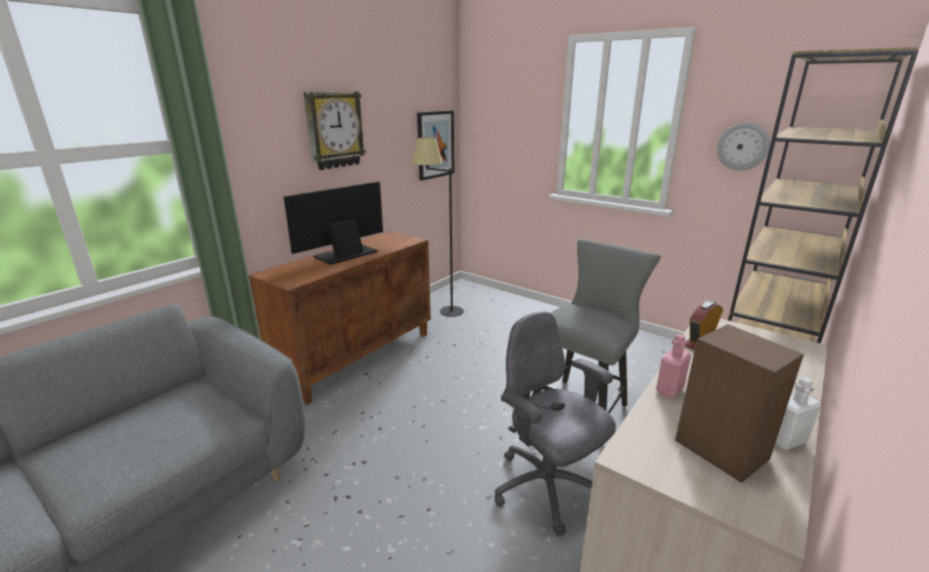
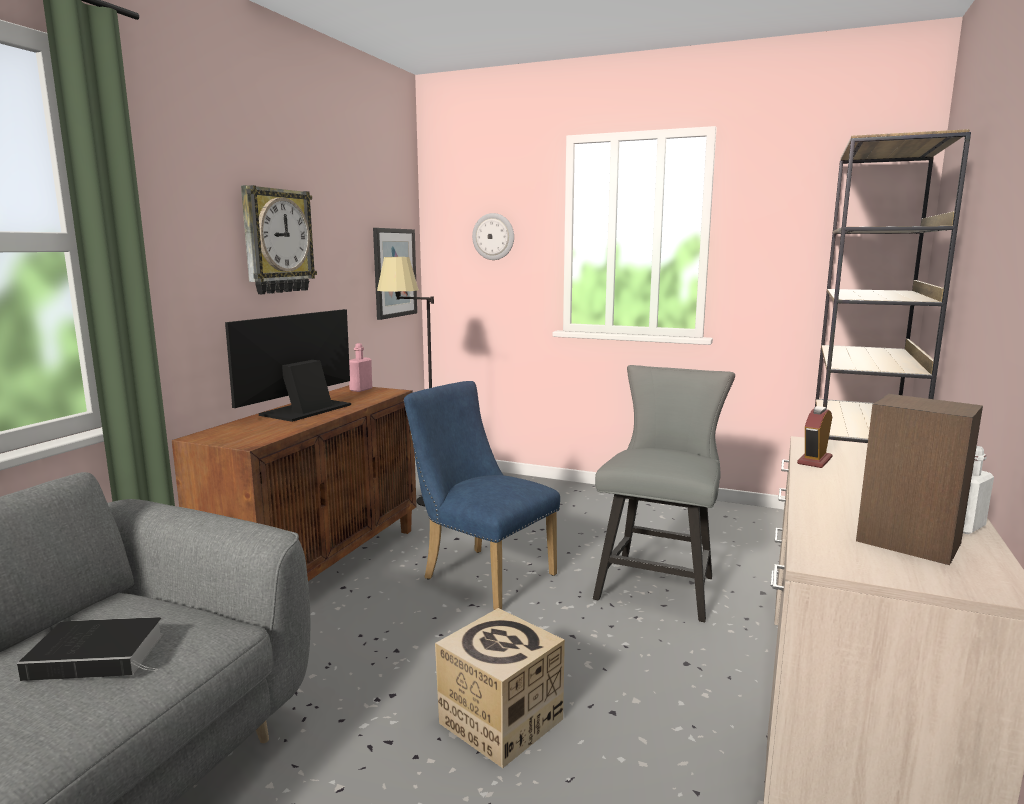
camera: 15 degrees left, 10 degrees down
grey office chair [494,312,616,536] -> none
pink bottle [656,334,691,398] -> pink bottle moved to [349,343,372,392]
wall clock [717,123,770,170] -> wall clock moved to [472,213,514,260]
none -> book [17,617,163,681]
none -> blue chair [404,381,560,610]
none -> cardboard box [435,608,565,768]

